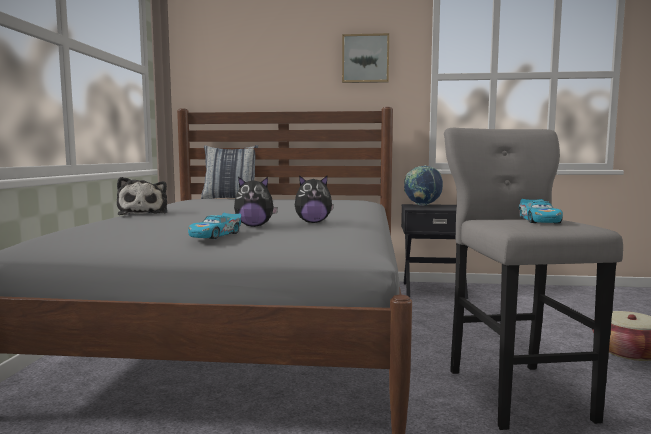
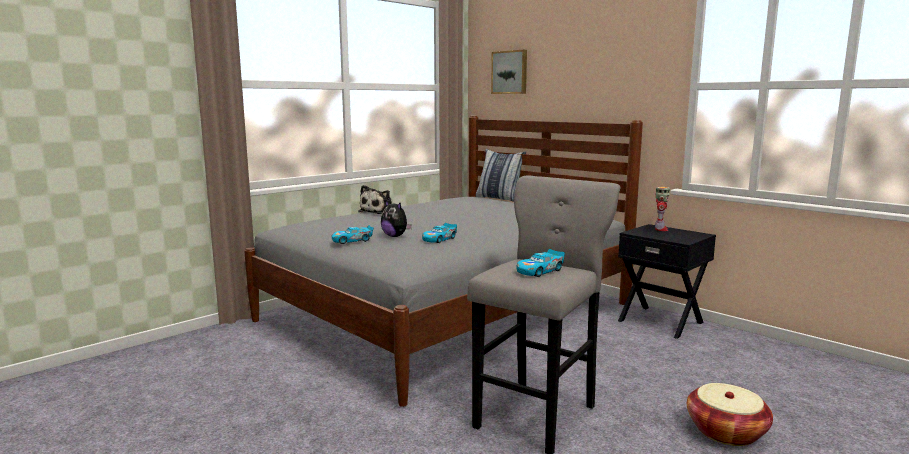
camera: 40 degrees right, 5 degrees up
plush toy [295,175,334,223] -> toy car [422,223,457,243]
picture [342,33,389,83] -> picture moved to [491,50,527,94]
globe [404,165,443,206] -> toy robot [655,187,670,231]

